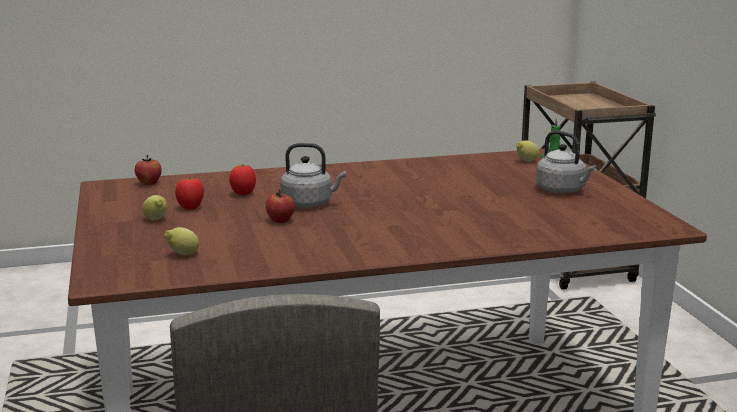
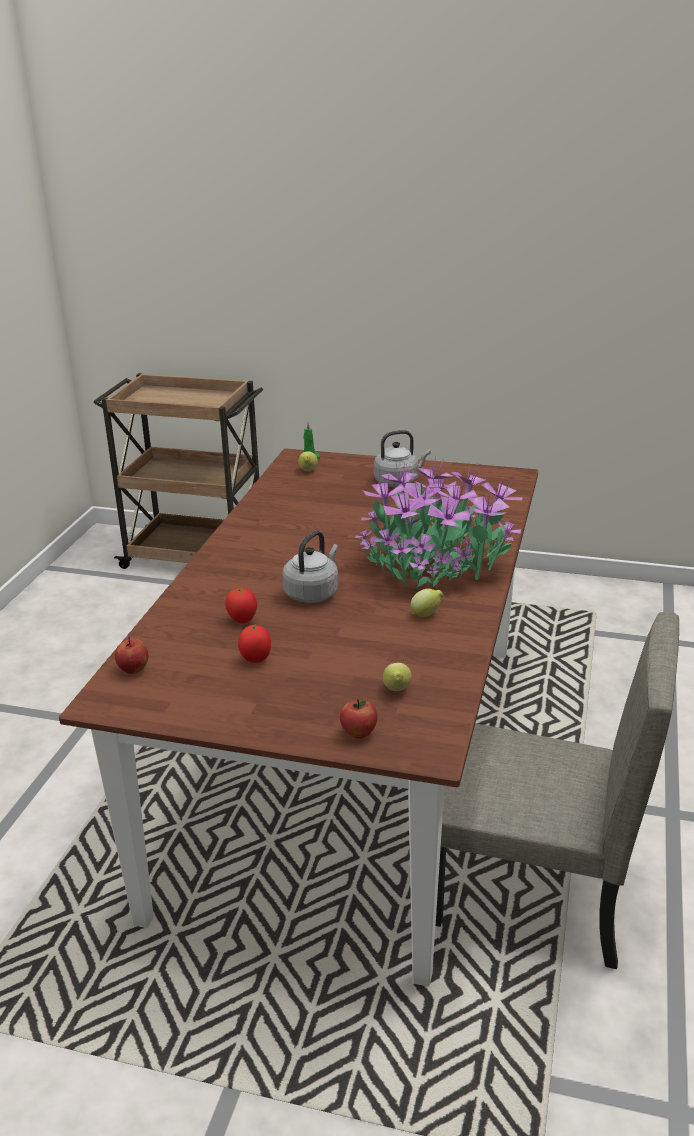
camera: 60 degrees left, 10 degrees up
lemon [143,195,167,220] -> lemon moved to [411,589,444,617]
apple [266,189,295,223] -> apple moved to [340,699,378,739]
none -> potted plant [355,456,523,589]

